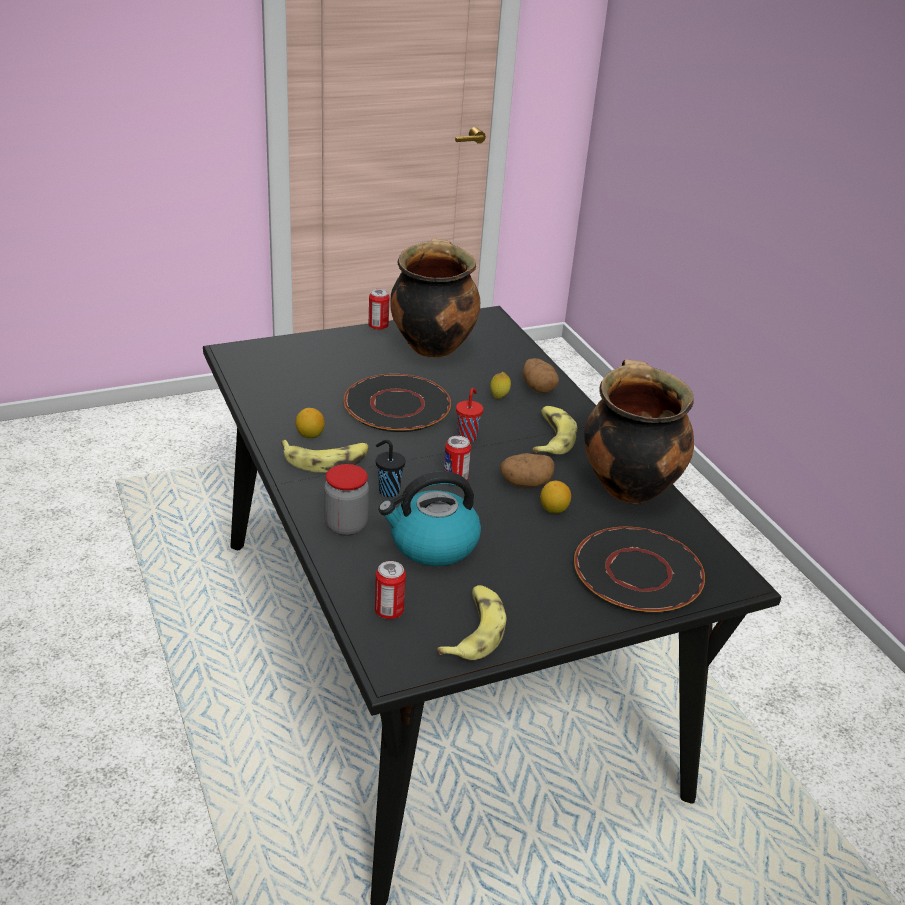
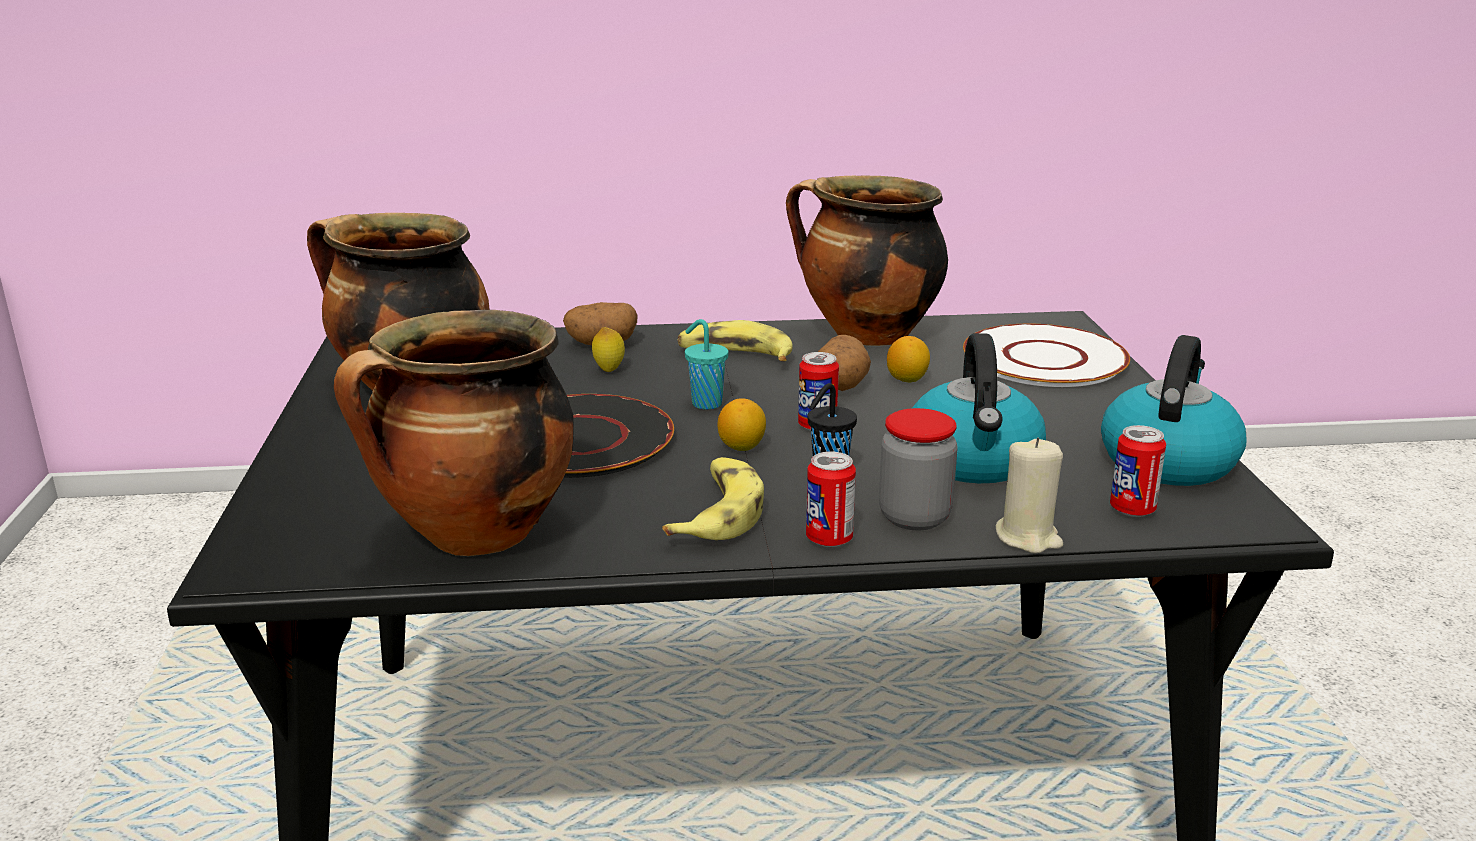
camera: 70 degrees left, 10 degrees down
lemon [295,408,325,438] -> lemon moved to [717,398,766,451]
can [369,289,390,330] -> can moved to [806,452,856,547]
banana [437,585,506,660] -> kettle [1101,335,1247,486]
red cup [456,388,483,443] -> turquoise cup [685,319,728,410]
black plate [574,527,705,613] -> white plate [963,324,1130,387]
none -> cooking pot [334,310,574,556]
none -> beige candle [996,437,1063,553]

